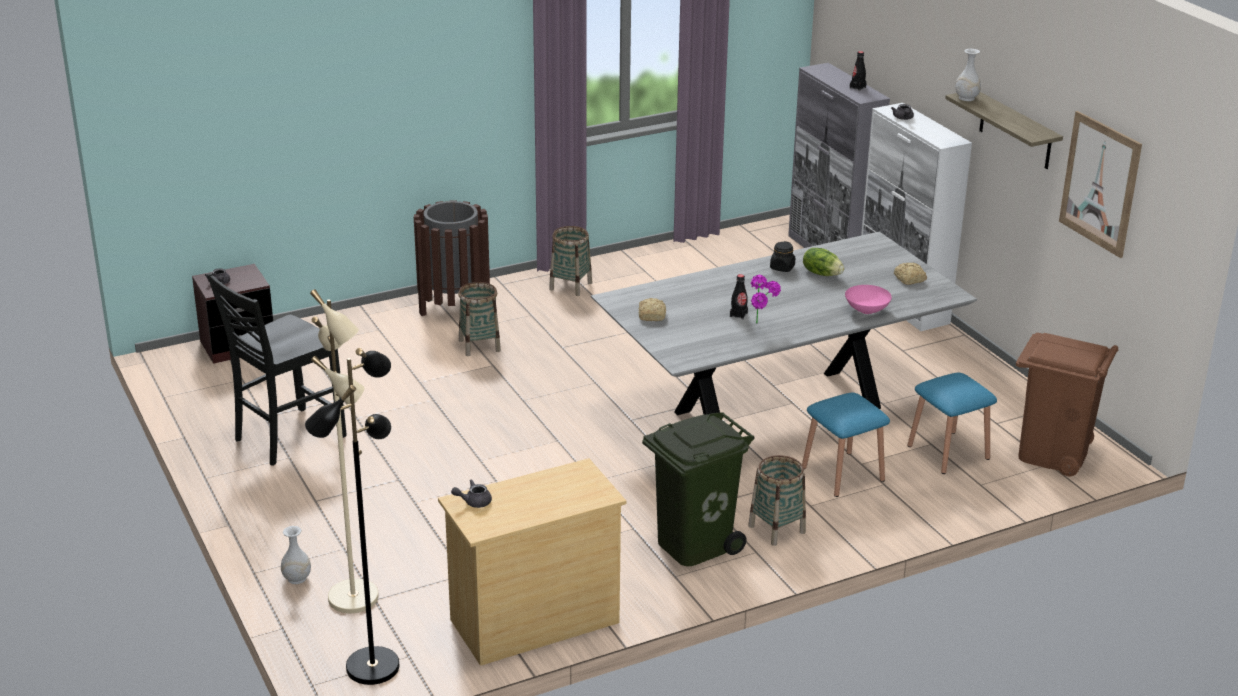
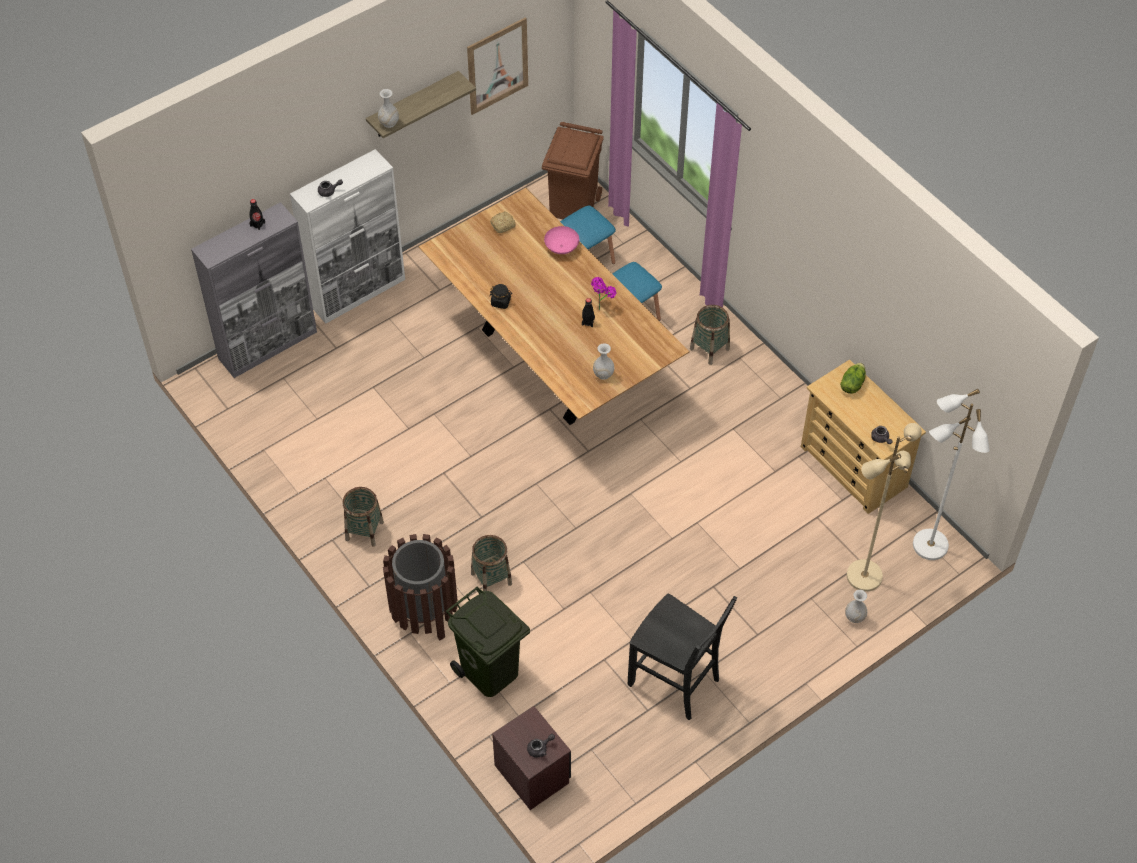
camera: 100 degrees left, 25 degrees up
black floor lamp [305,348,399,685] -> white floor lamp [913,389,990,560]
grey dining table [591,231,977,415] -> brown dining table [419,188,690,425]
bread [638,298,666,321] -> white vase [593,343,614,380]
green trash can [642,412,755,566] -> green trash can moved to [446,587,530,697]
lettuce [803,248,844,276] -> lettuce moved to [840,363,866,394]

